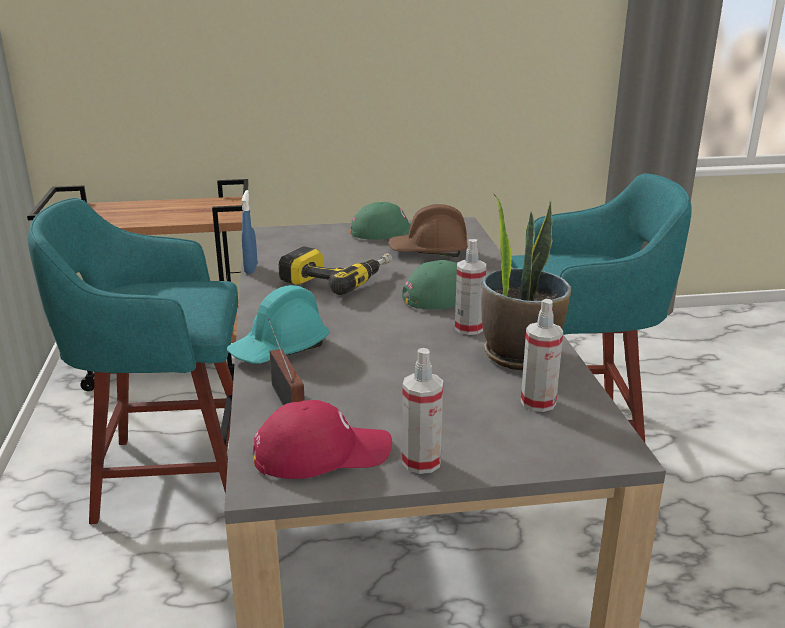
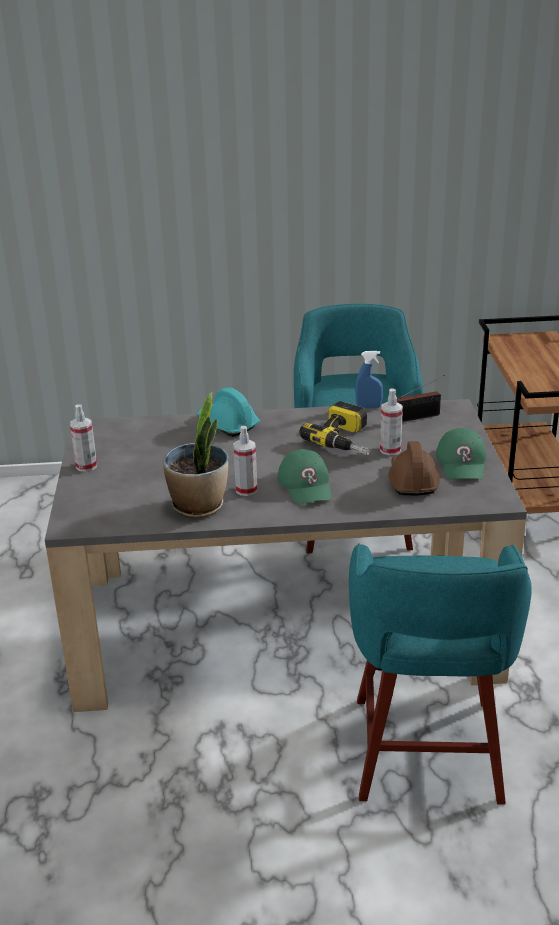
camera: 95 degrees right, 5 degrees up
red cap [253,400,392,479] -> none
radio [268,318,305,405] -> radio moved to [397,375,445,422]
spray bottle [521,299,563,412] -> spray bottle moved to [380,388,403,455]

